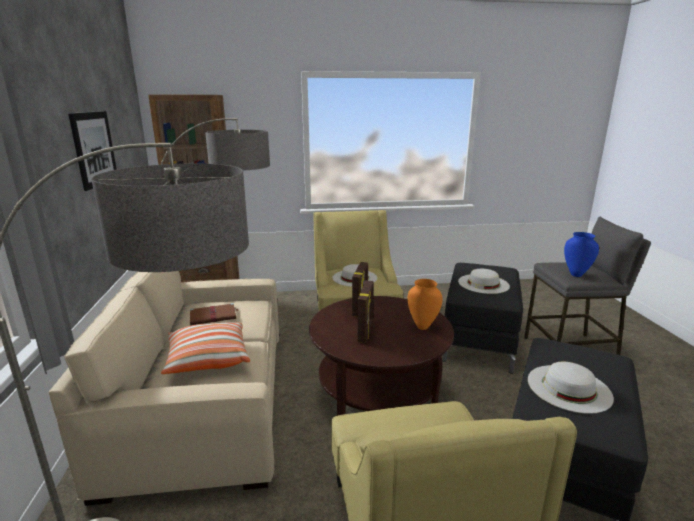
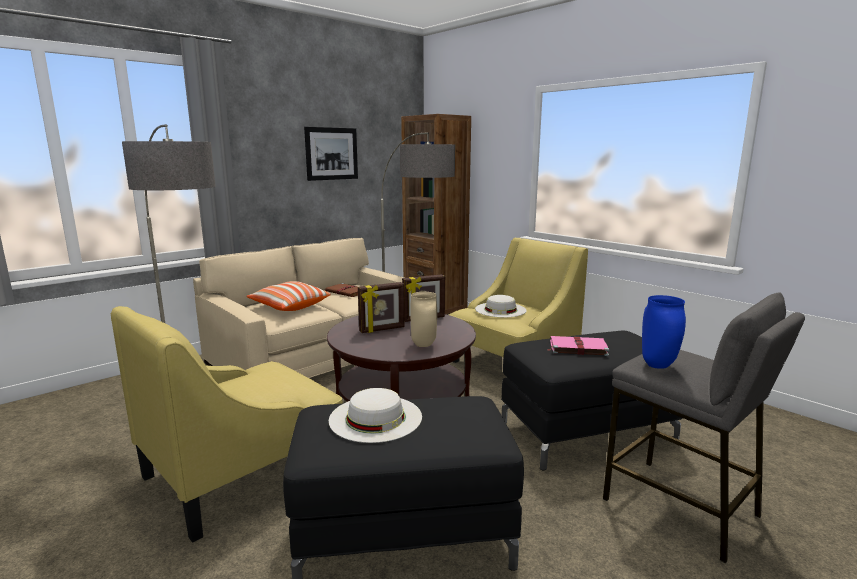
camera: 55 degrees right, 5 degrees down
orange vase [407,279,442,330] -> beige vase [410,292,437,347]
white hat [458,269,510,294] -> pink book [548,336,609,356]

